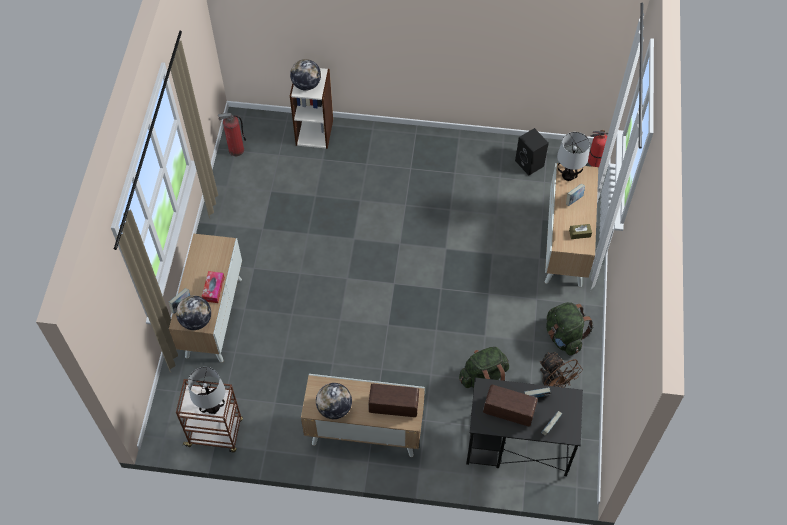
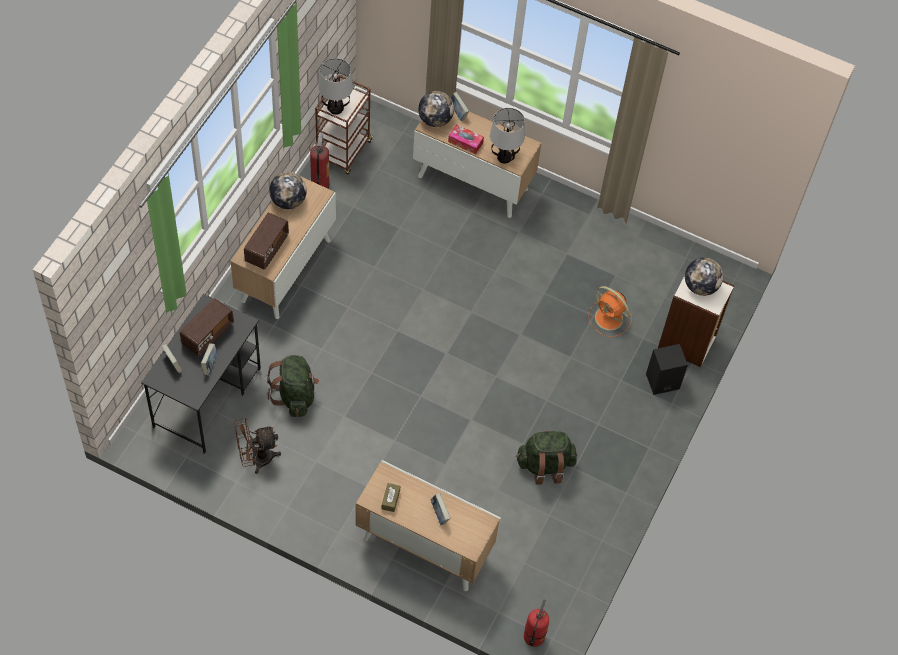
camera: 105 degrees right, 0 degrees up
fire extinguisher [218,113,246,156] -> fire extinguisher moved to [310,132,330,188]
black speaker [515,128,549,175] -> black speaker moved to [646,344,688,395]
green backpack [546,302,593,356] -> green backpack moved to [516,431,577,485]
table lamp [557,132,590,181] -> table lamp moved to [490,108,525,163]
none -> orange fan [588,286,632,337]

